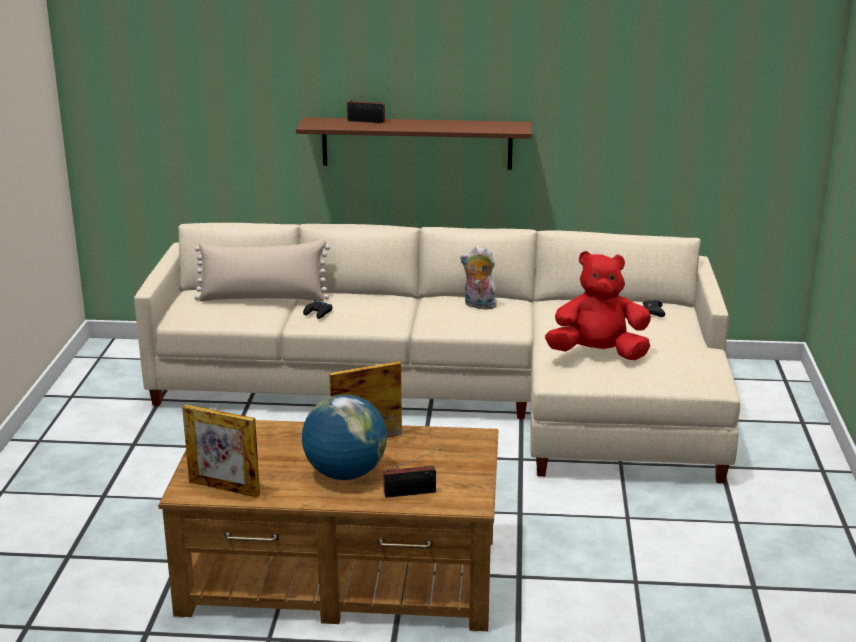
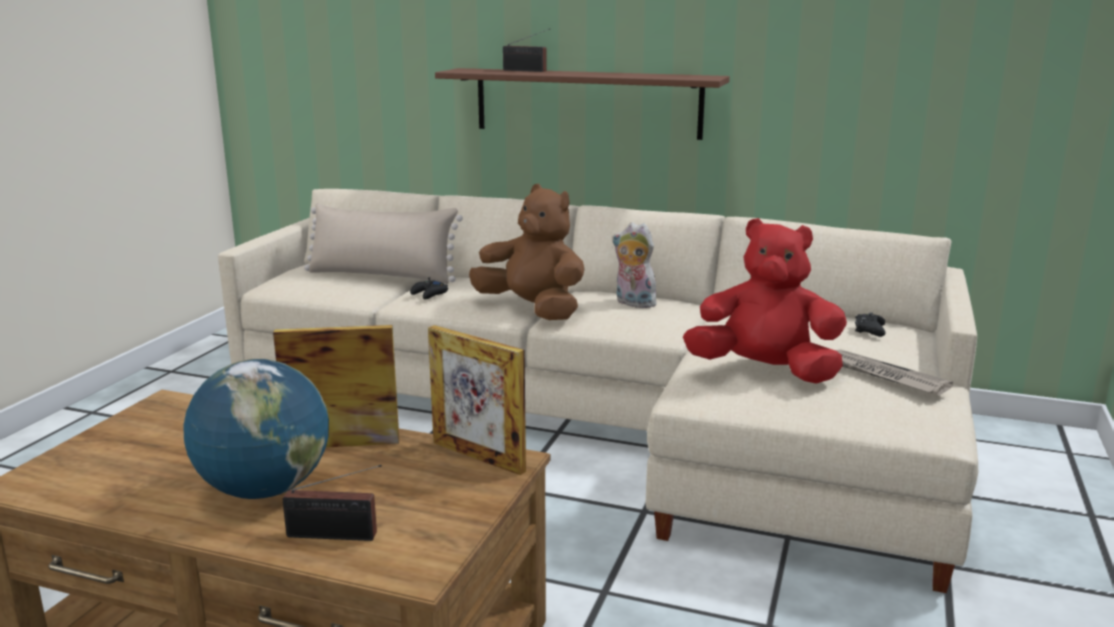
camera: 15 degrees right, 5 degrees down
picture frame [182,404,260,497] -> picture frame moved to [428,325,526,475]
none -> brown plush toy [469,184,584,320]
none -> newspaper [835,349,953,395]

